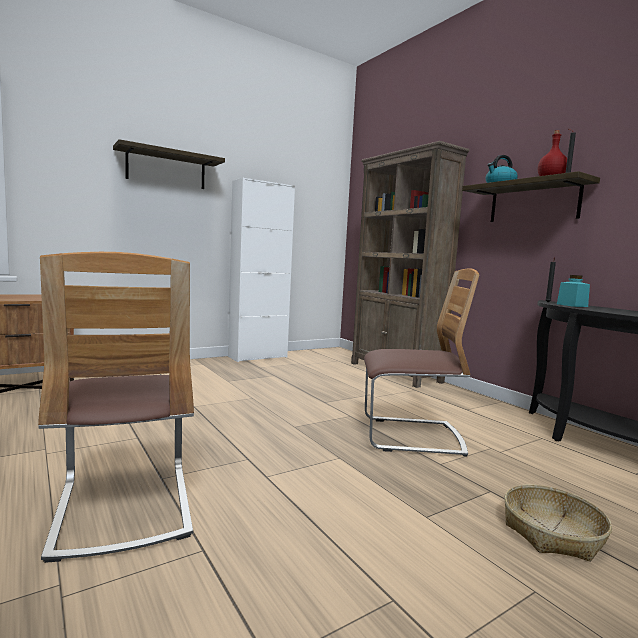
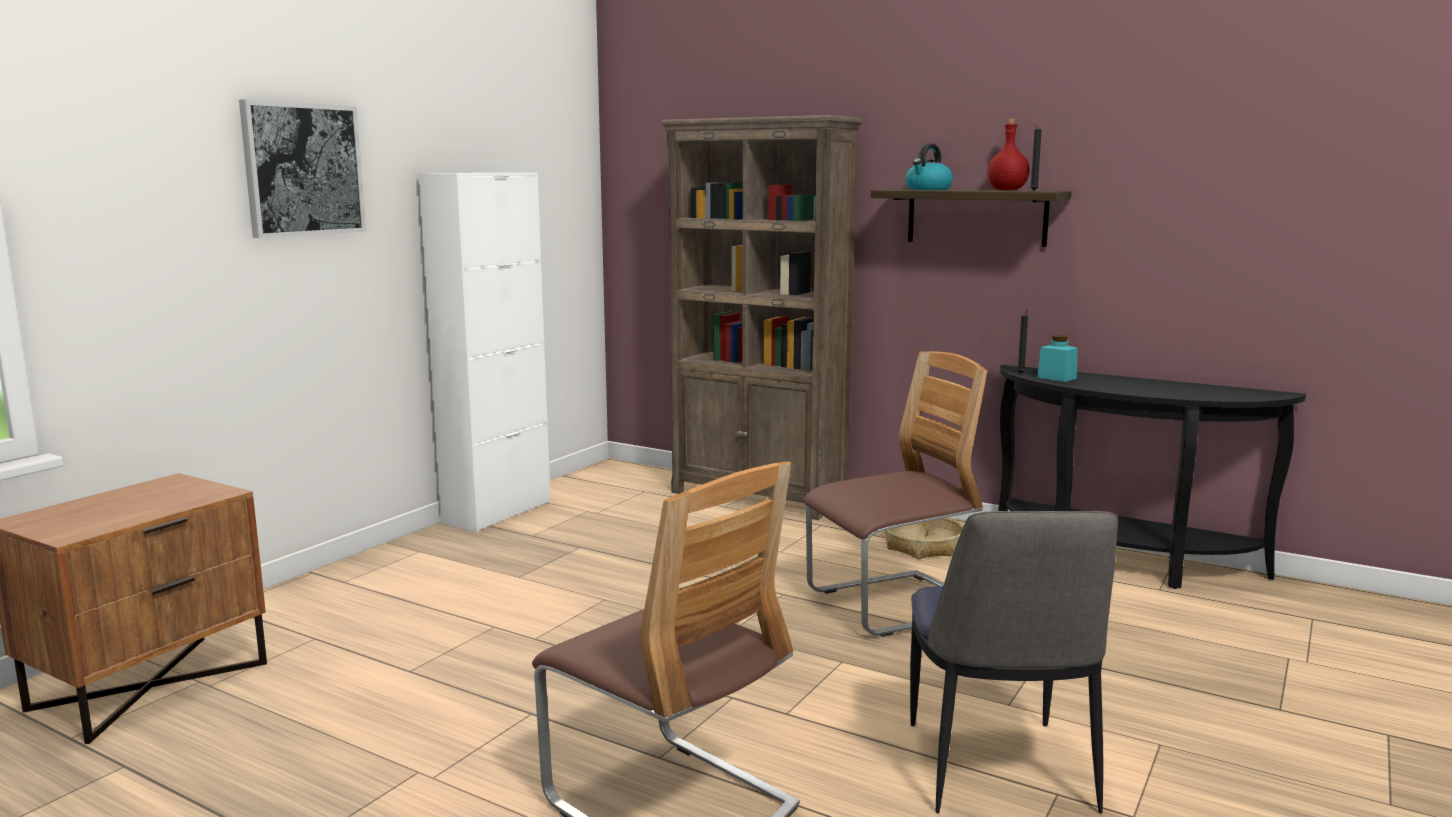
camera: 25 degrees left, 5 degrees up
shelf [113,139,225,189] -> picture [239,99,366,238]
basket [504,484,612,562] -> basket moved to [884,517,964,559]
none -> chair [910,511,1119,813]

